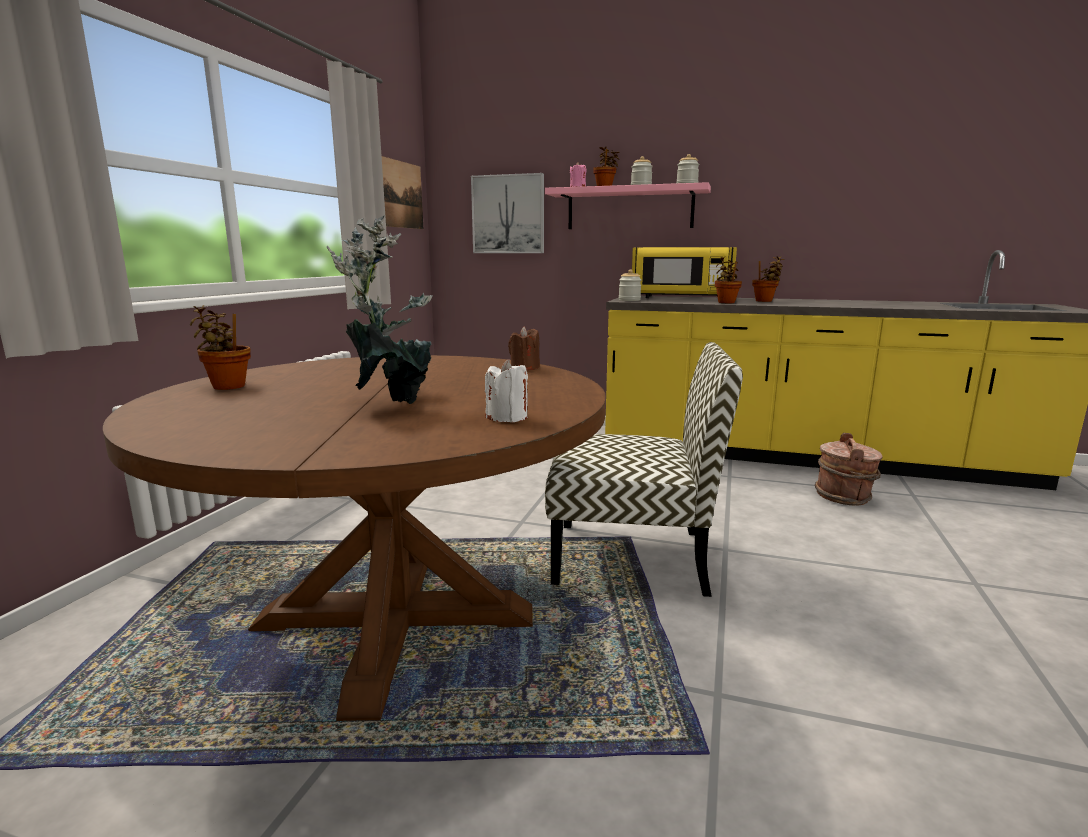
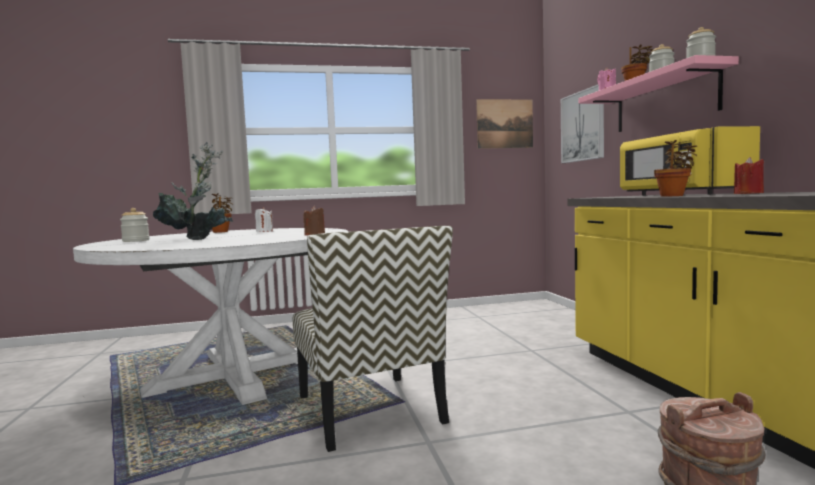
camera: 60 degrees right, 10 degrees down
brown dining table [103,355,606,721] -> white dining table [73,228,348,405]
white candle [485,359,528,422] -> white candle moved to [255,207,273,232]
jar [619,269,641,301] -> jar moved to [120,208,150,242]
potted plant [752,257,784,302] -> red candle [734,157,764,194]

